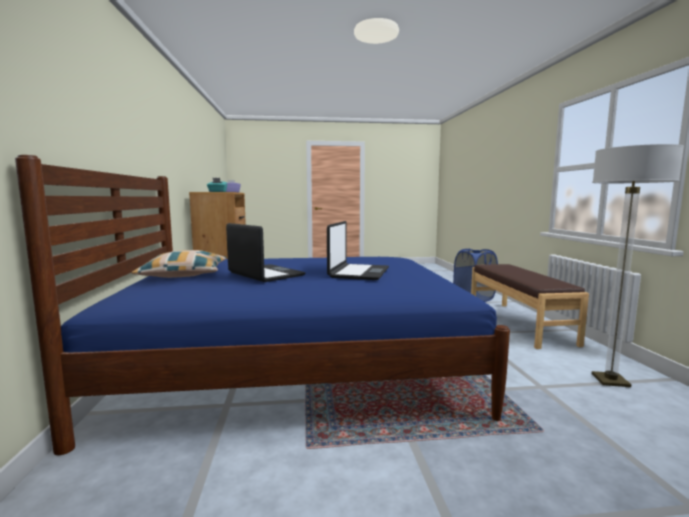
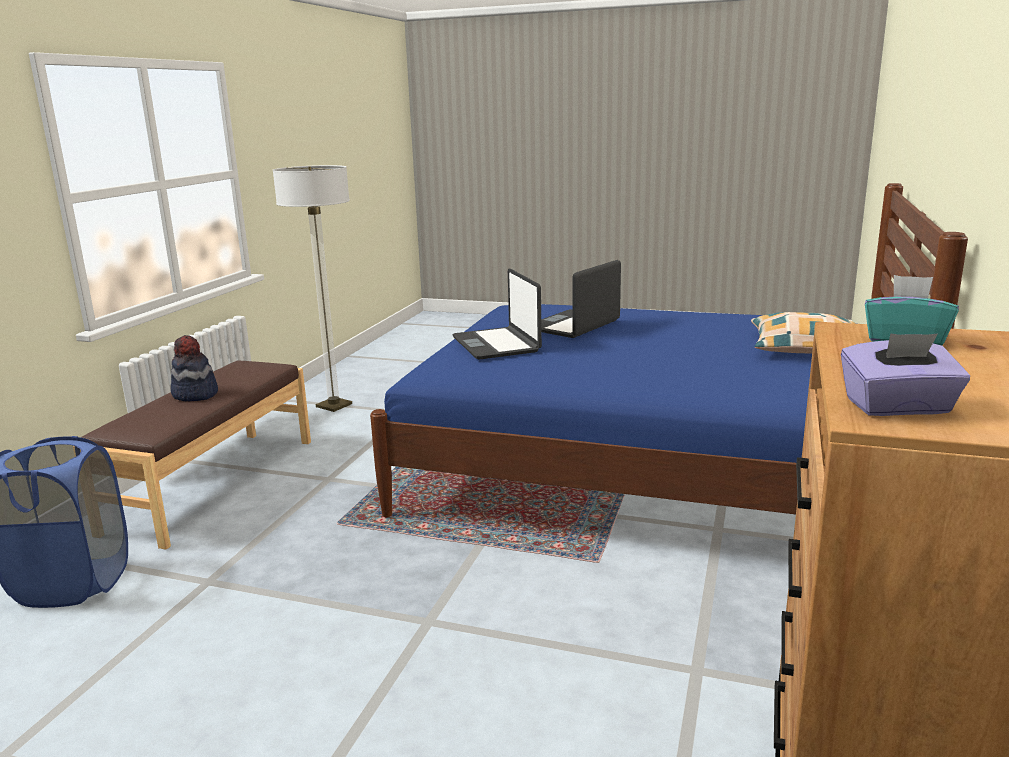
camera: 155 degrees left, 10 degrees up
laptop [226,223,306,282] -> laptop moved to [453,268,542,360]
none -> hat [171,335,218,401]

